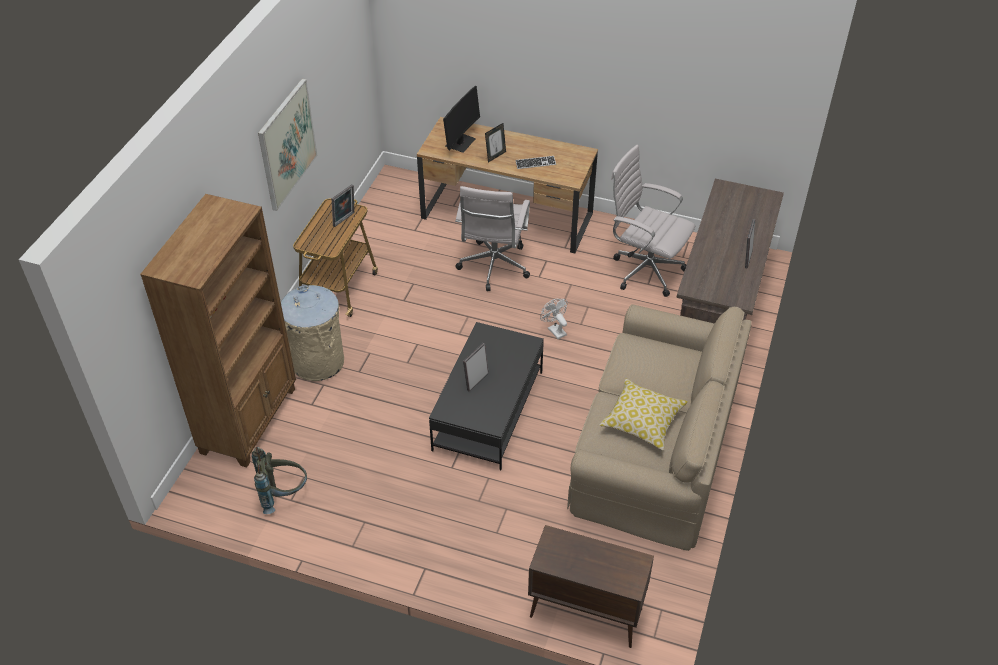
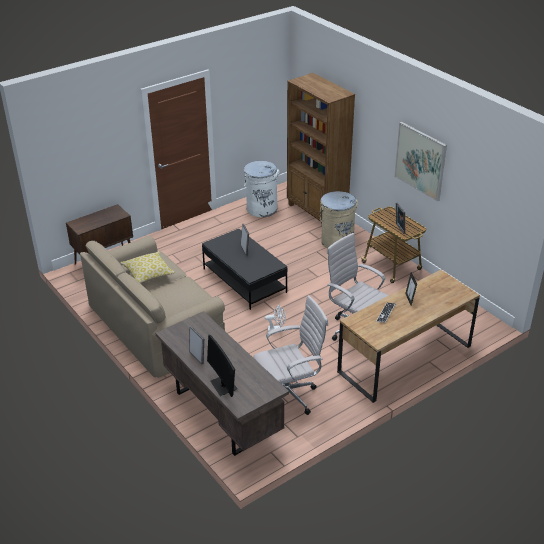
camera: 125 degrees right, 10 degrees down
grey backpack [252,447,307,514] -> white trash can [244,161,280,217]
monitor [443,86,480,153] -> monitor moved to [207,334,237,397]

